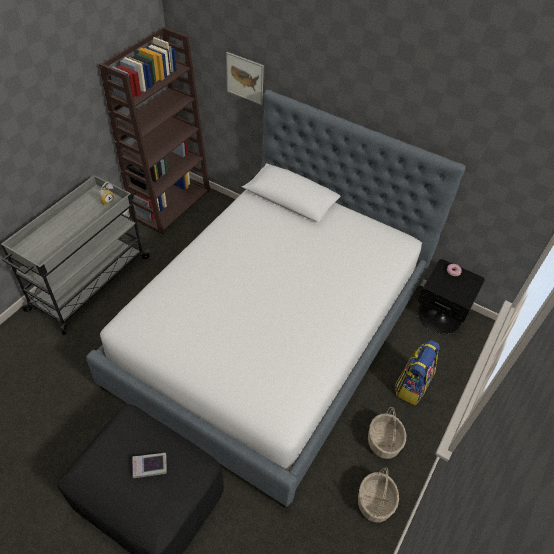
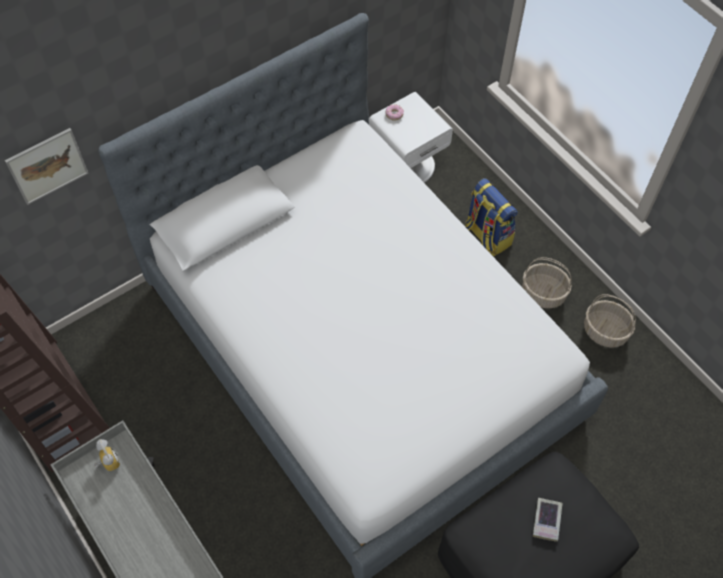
camera: 65 degrees left, 10 degrees up
black nightstand [418,259,485,334] -> white nightstand [369,92,453,183]

